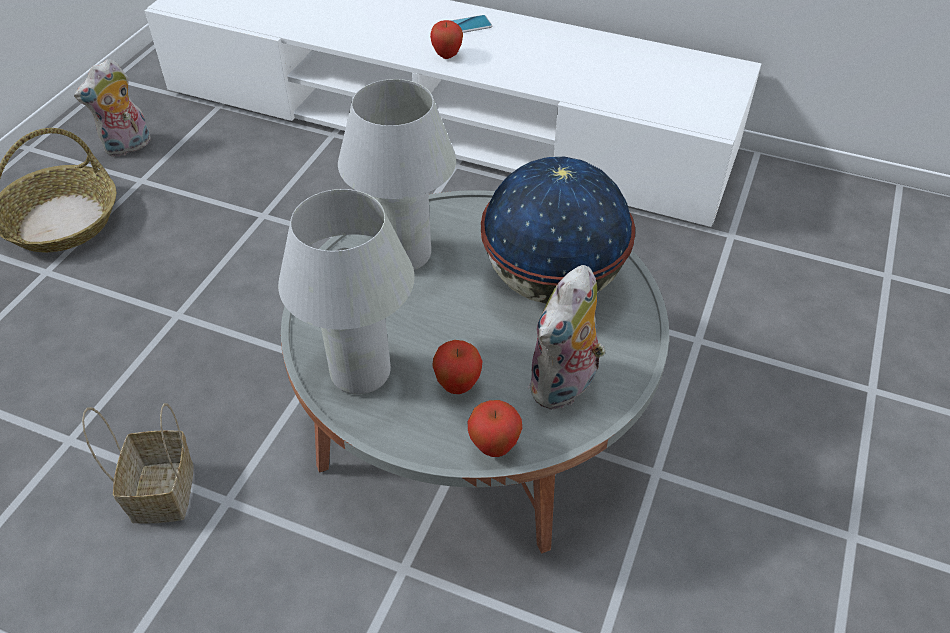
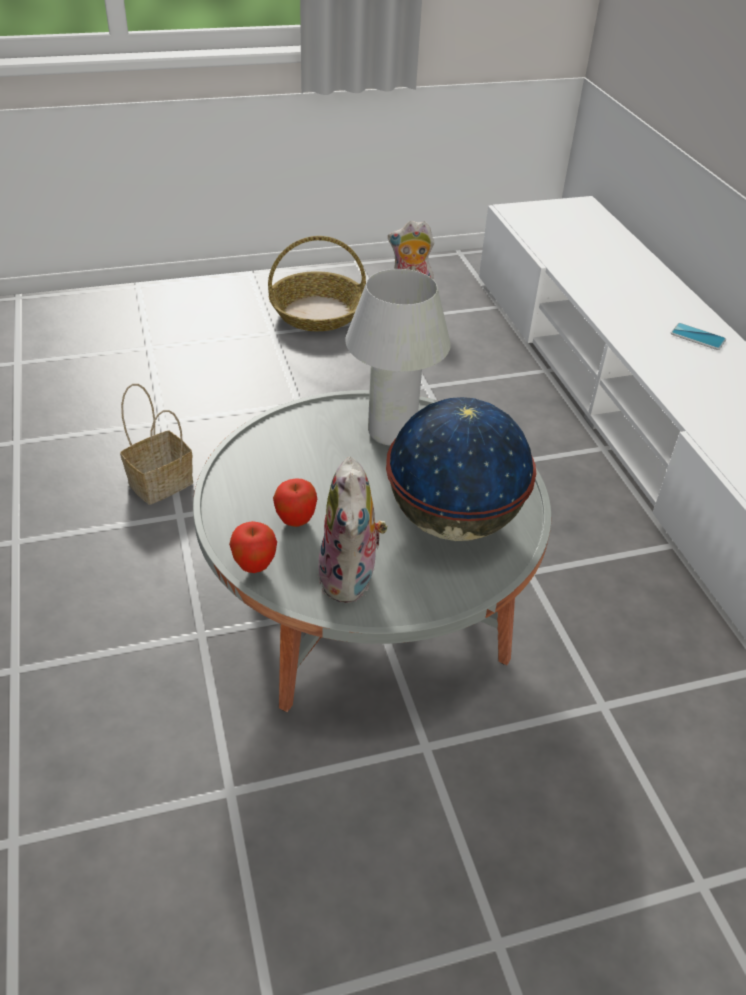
camera: 50 degrees right, 5 degrees down
white table lamp [278,189,415,395] -> none
apple [430,20,463,59] -> none
plush toy [528,265,605,410] -> plush toy turned 90 degrees counterclockwise [318,457,388,603]

